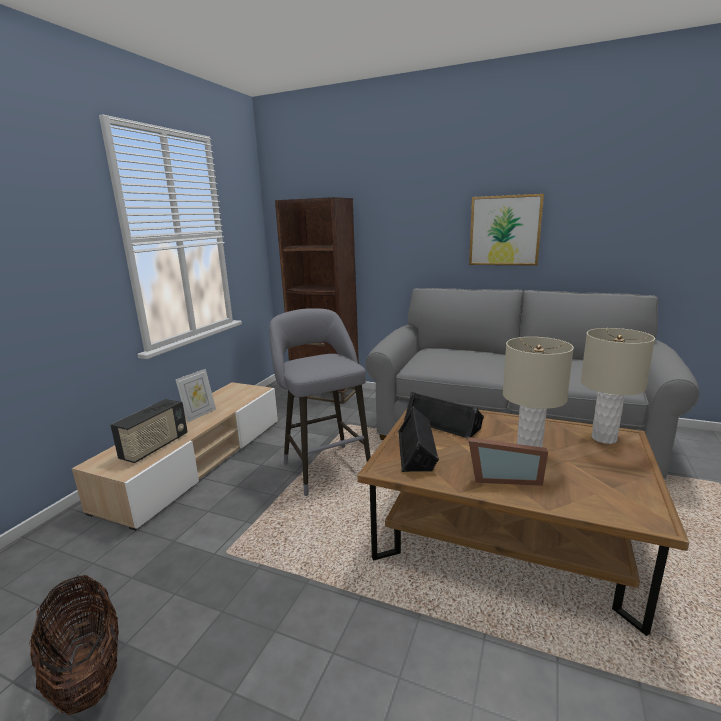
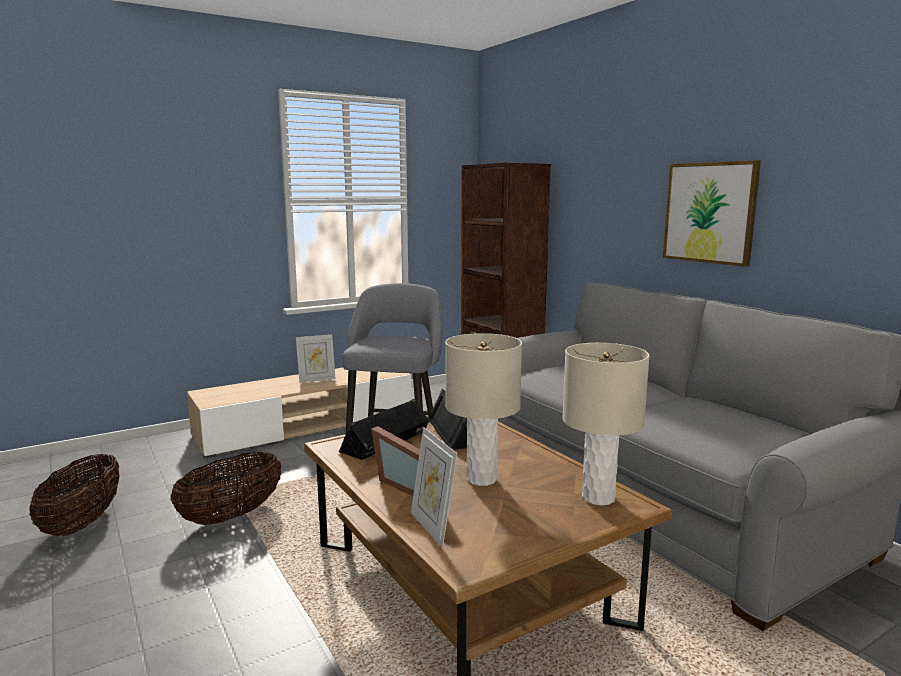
camera: 35 degrees right, 5 degrees down
radio [111,399,187,463] -> none
none -> basket [171,452,281,525]
none -> picture frame [411,427,458,548]

